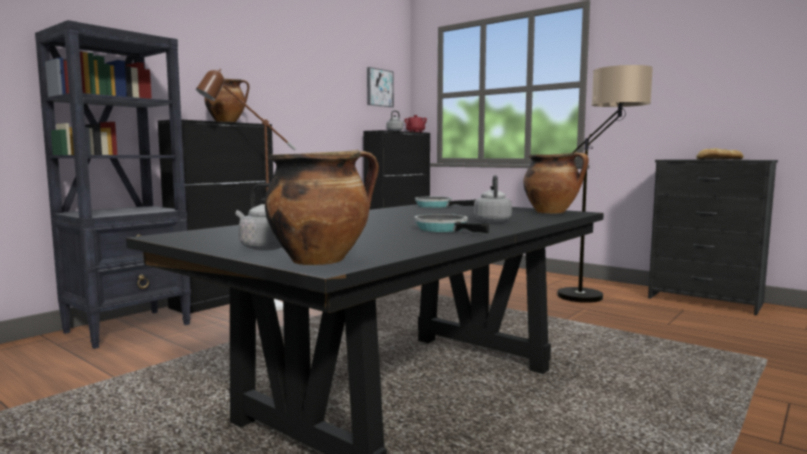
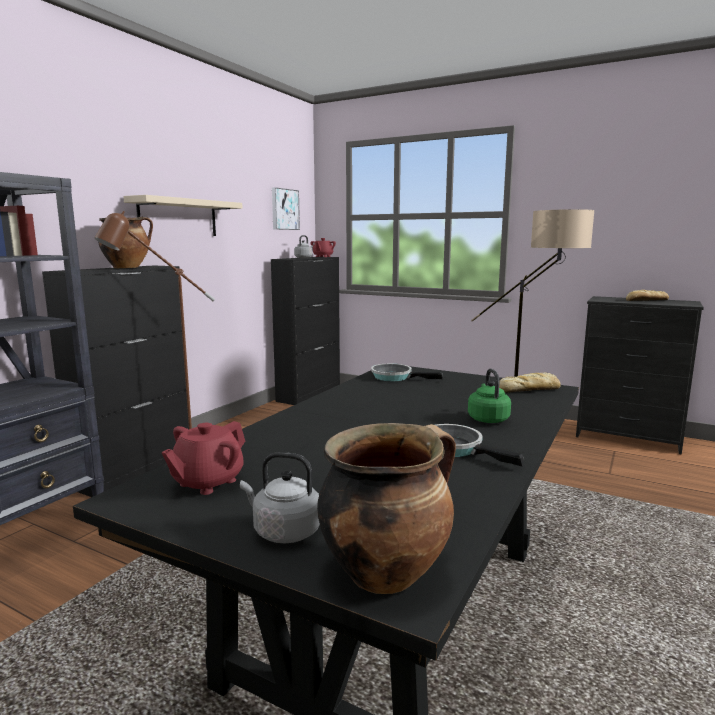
camera: 10 degrees left, 5 degrees up
grey kettle [474,175,512,223] -> green kettle [468,369,511,423]
cooking pot [523,152,589,213] -> bread [499,373,561,393]
none -> beige shelf [123,195,242,236]
none -> red teapot [162,421,245,495]

